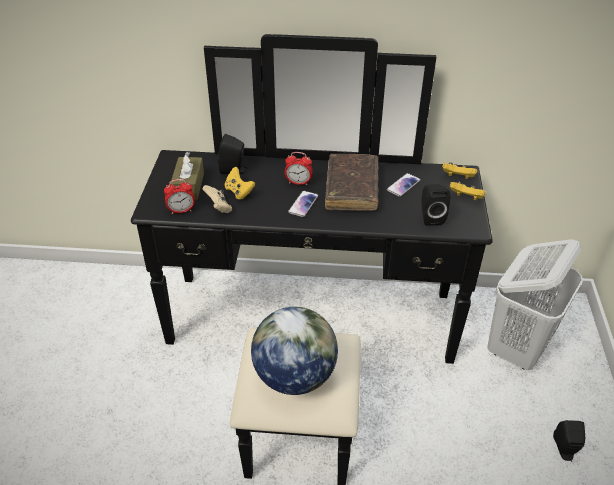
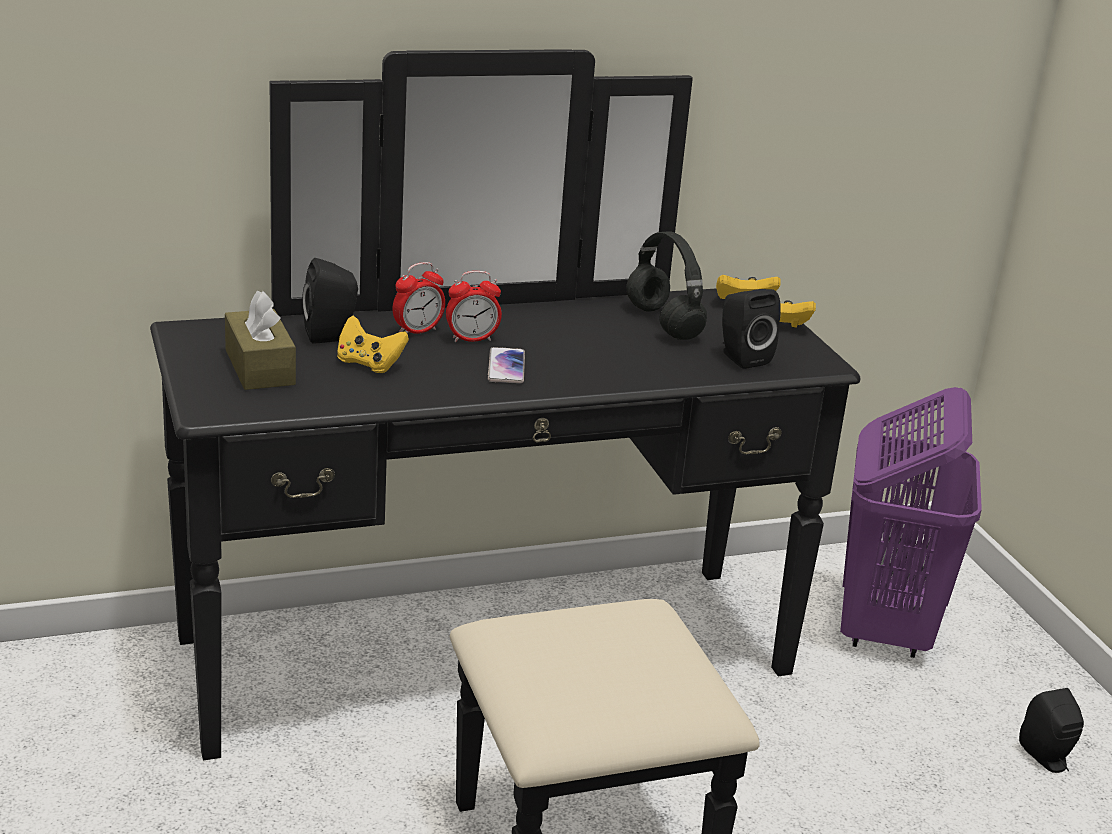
camera: 25 degrees left, 15 degrees down
alarm clock [164,179,195,214] -> alarm clock moved to [393,262,445,334]
beige game controller [203,185,232,213] -> none
globe [251,307,338,395] -> none
brown book [325,154,379,211] -> none
phone [387,173,421,197] -> black headphones [627,231,707,340]
white laundry basket [487,239,583,370] -> purple laundry basket [840,387,982,658]

